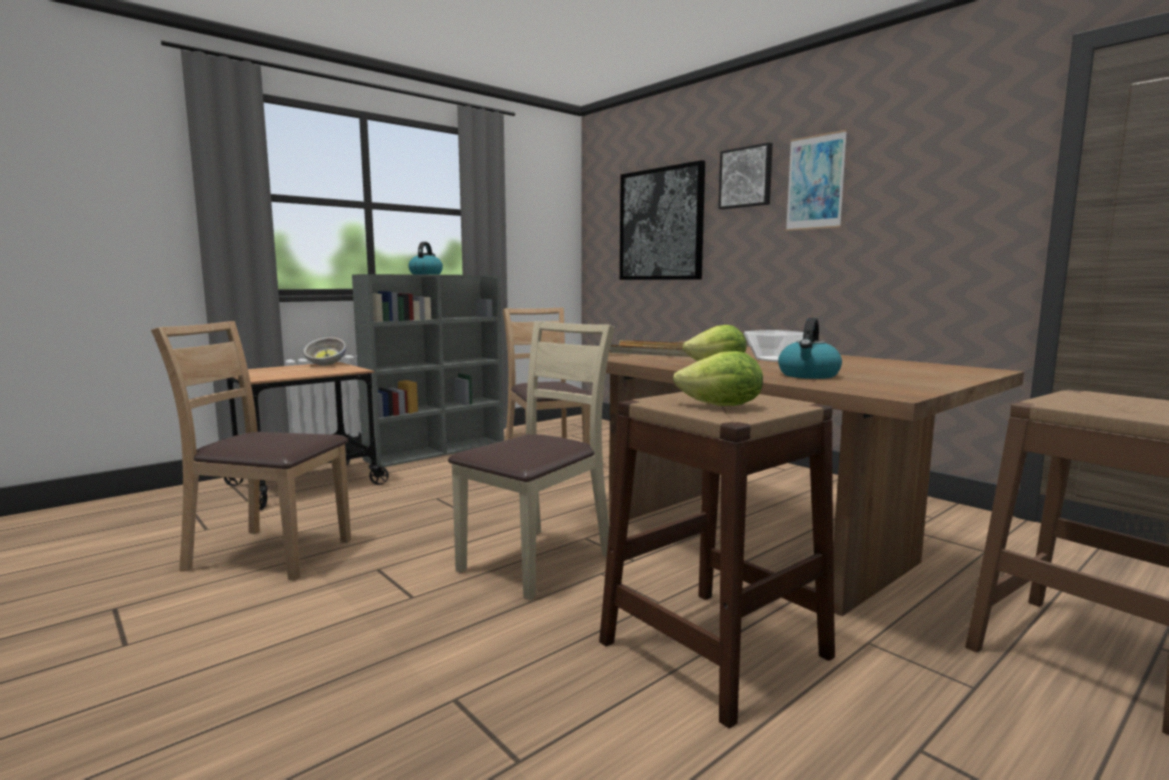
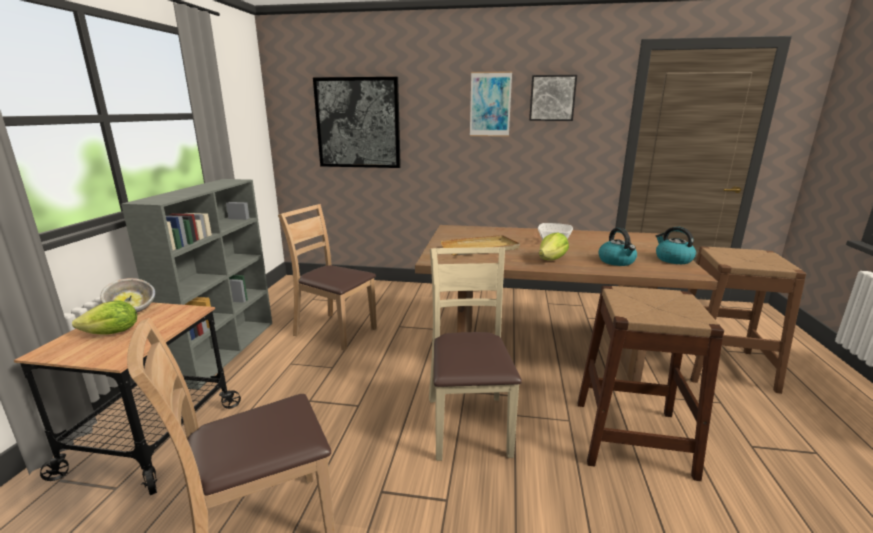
camera: 40 degrees left, 10 degrees up
kettle [408,242,443,275] -> kettle moved to [656,227,696,264]
lettuce [673,351,763,406] -> lettuce moved to [72,301,137,335]
picture [718,142,773,209] -> picture moved to [529,75,577,121]

